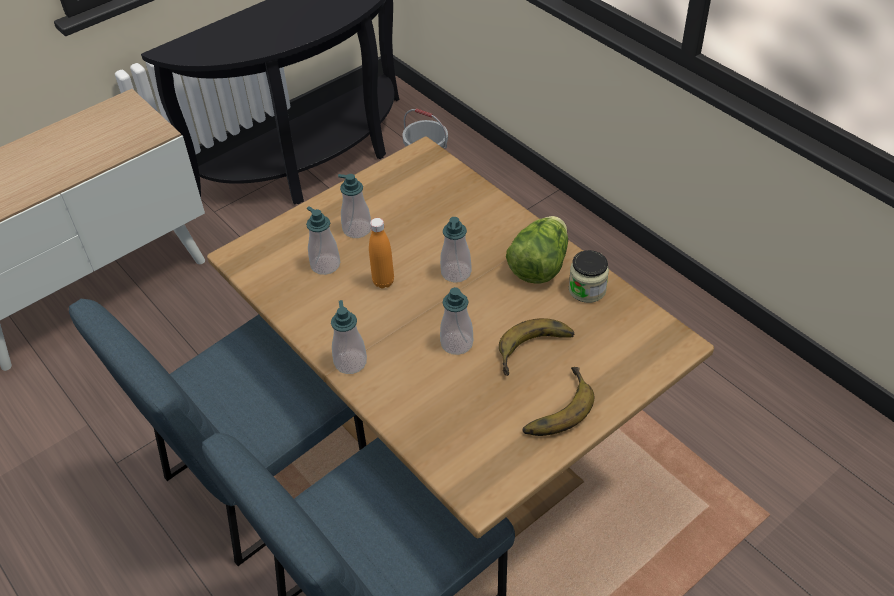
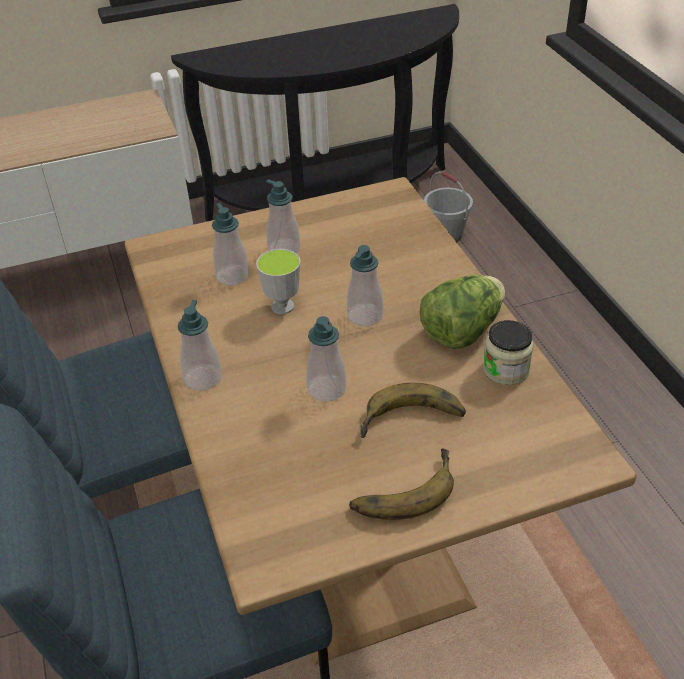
camera: 20 degrees right, 5 degrees down
orange bottle [369,218,394,288] -> cup [256,249,300,314]

